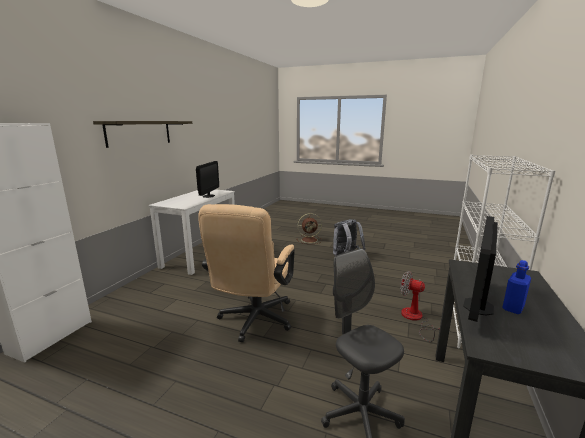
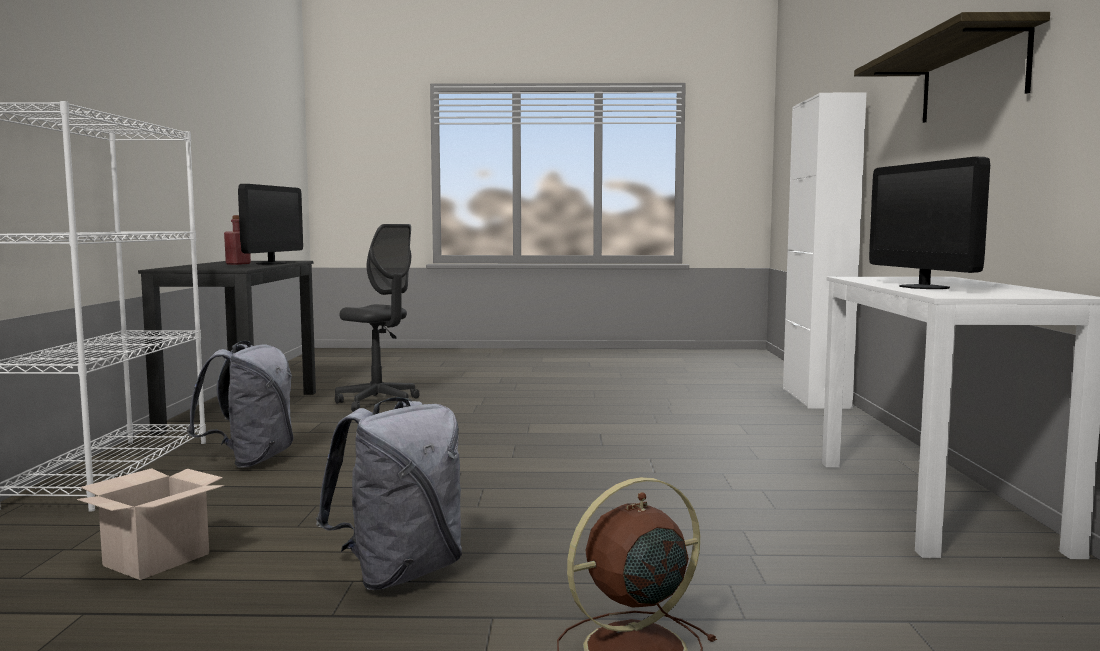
camera: 160 degrees right, 10 degrees down
beige office chair [198,204,295,342] -> none
fan [400,271,440,342] -> grey backpack [187,341,293,468]
blue bottle [502,260,531,314] -> red bottle [224,215,251,265]
none -> cardboard box [77,468,224,580]

